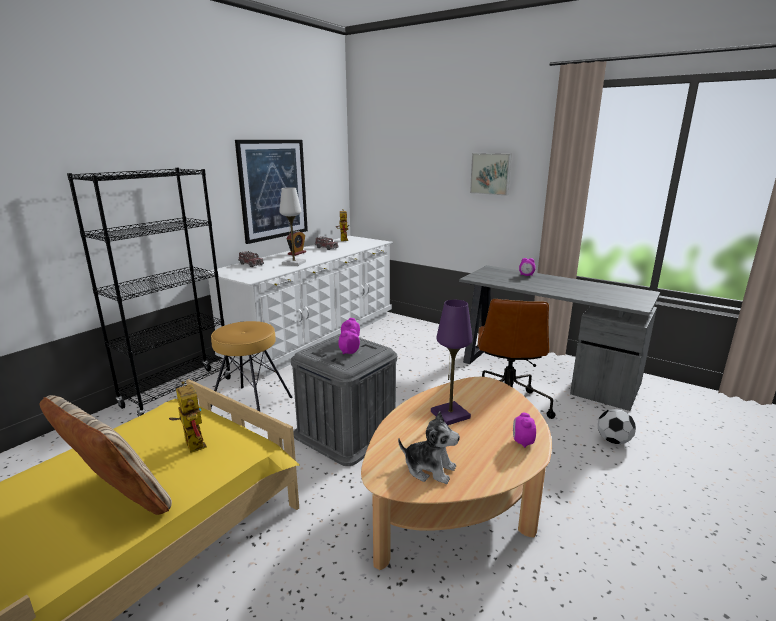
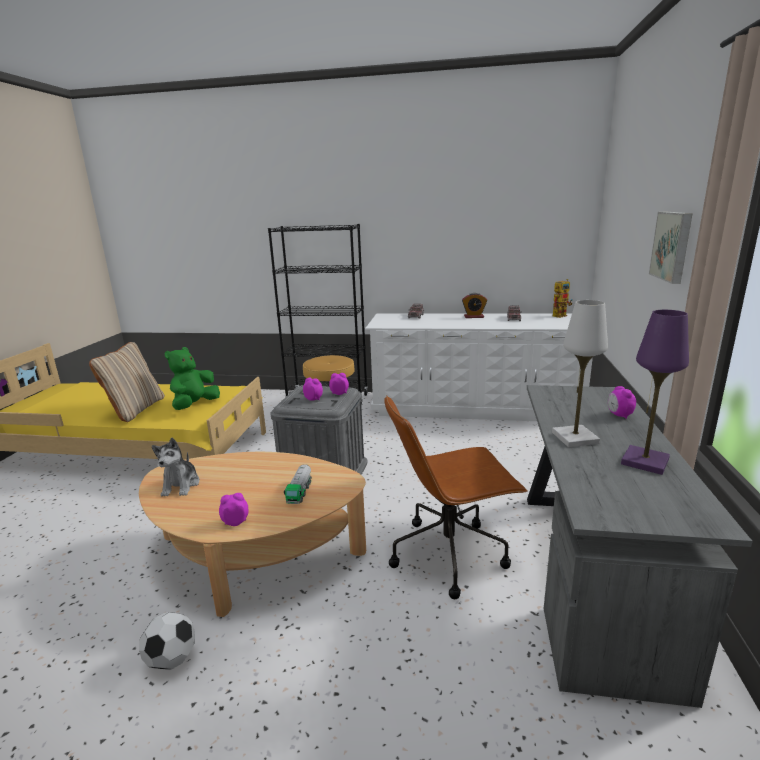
camera: 65 degrees right, 0 degrees up
toy robot [169,381,207,453] -> green plush toy [165,347,220,410]
picture [235,140,308,244] -> none
white table lamp [279,187,306,266] -> white table lamp moved to [552,300,608,447]
purple table lamp [431,300,472,425] -> purple table lamp moved to [621,310,689,475]
football [598,409,636,444] -> football moved to [139,612,195,669]
none -> toy truck [284,464,312,504]

